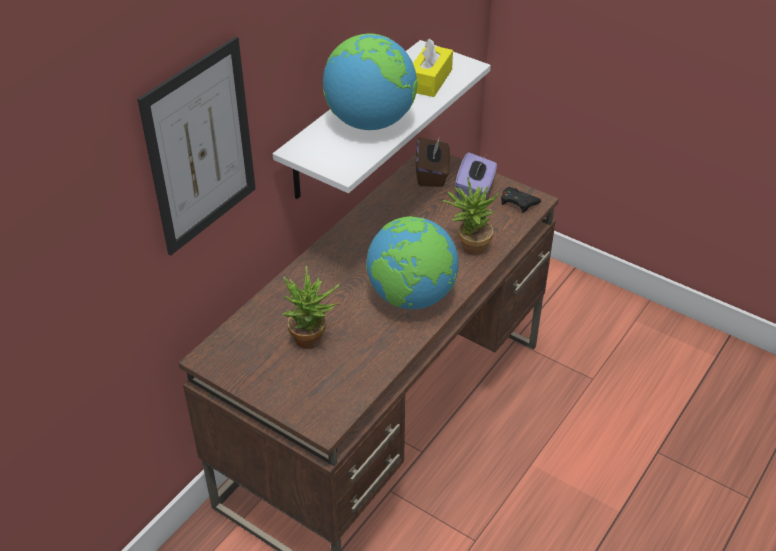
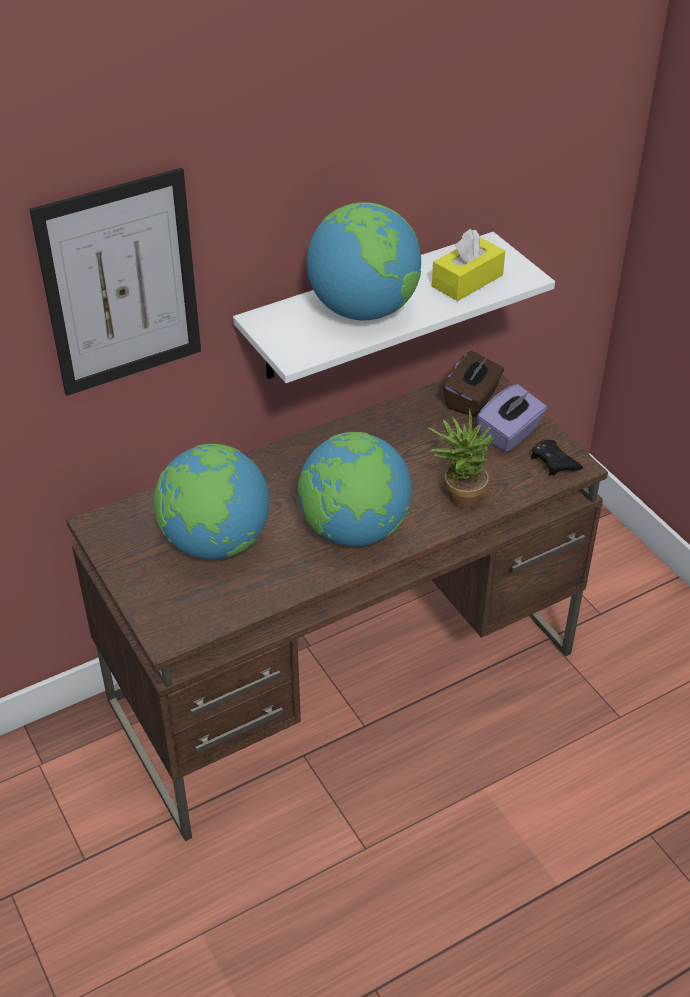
camera: 25 degrees right, 0 degrees up
potted plant [282,266,340,349] -> globe [154,444,270,559]

